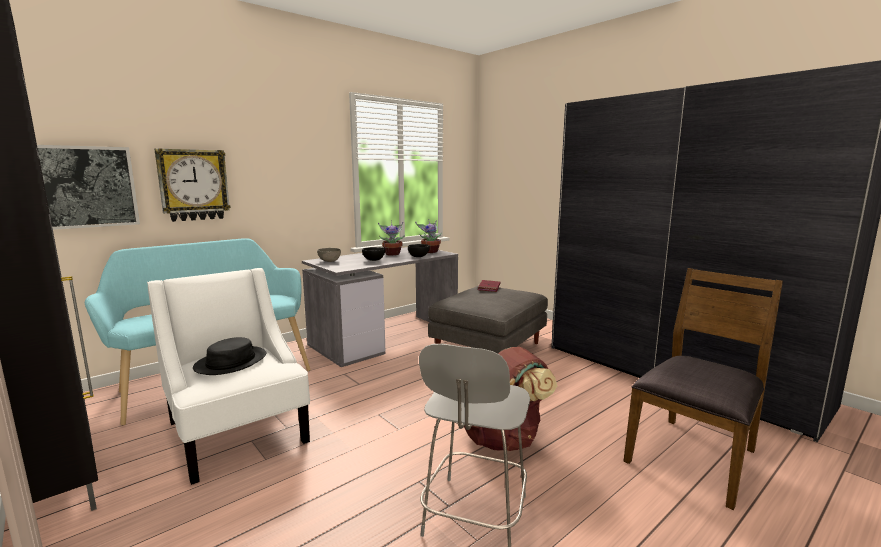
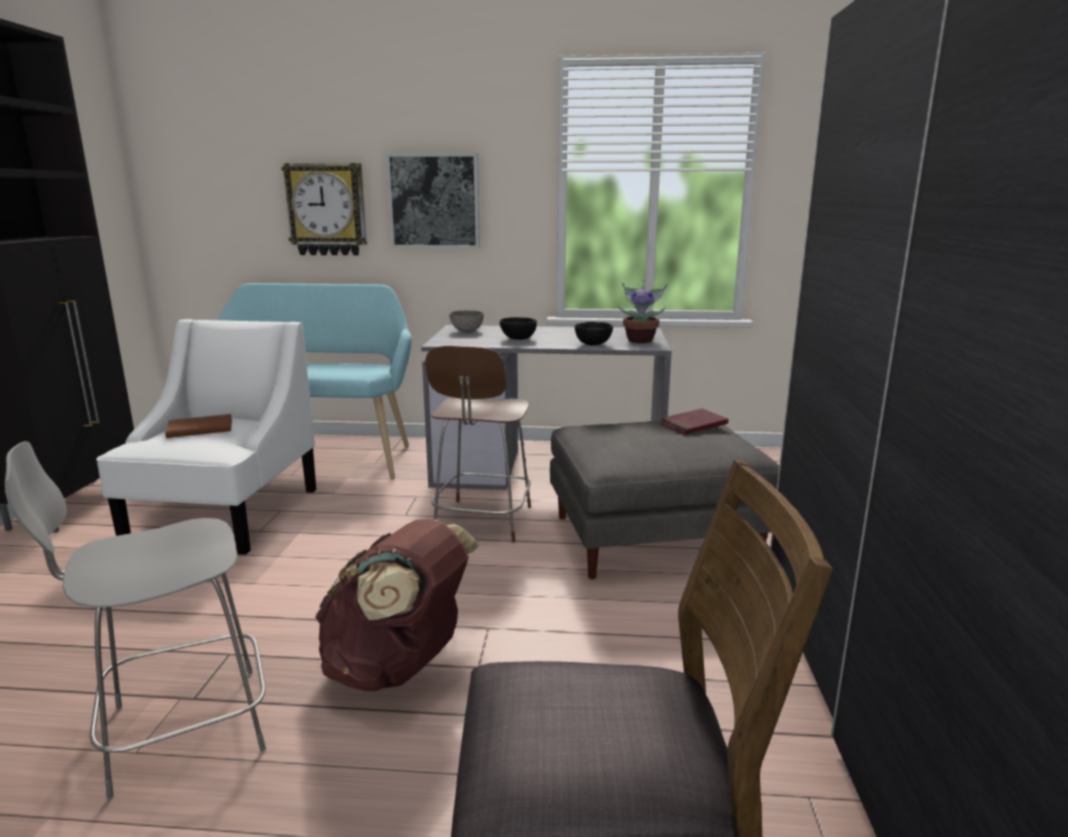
camera: 45 degrees right, 5 degrees up
picture [37,145,140,230] -> picture moved to [386,153,480,248]
black hat [193,337,266,375] -> brown book [165,414,232,438]
potted plant [378,220,405,256] -> none
none -> brown chair [425,346,531,542]

